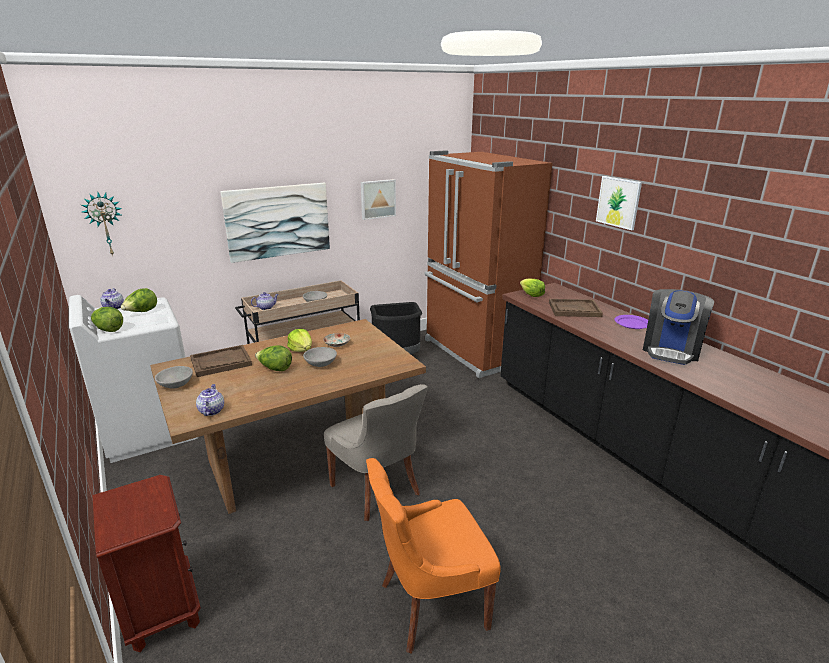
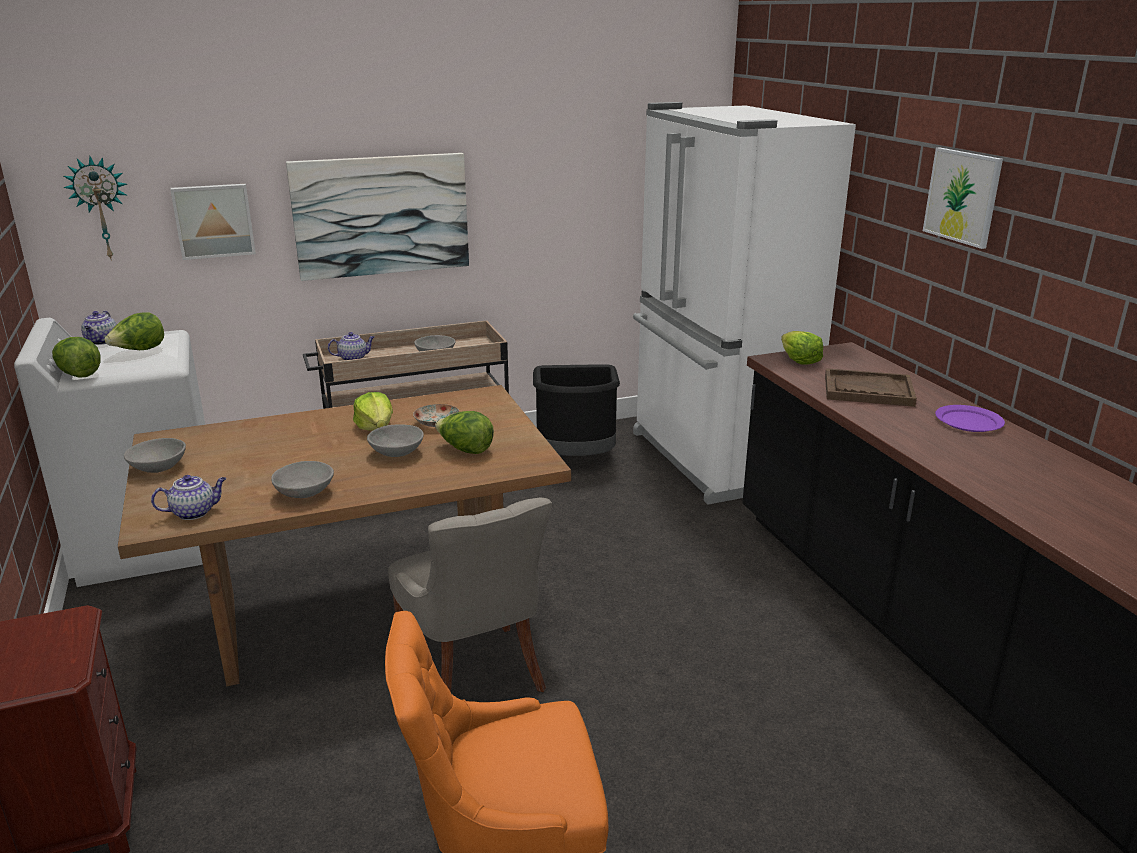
camera: 10 degrees right, 0 degrees up
brown tray [190,345,252,377] -> none
teapot [196,384,224,416] -> teapot turned 60 degrees clockwise [151,475,226,520]
lettuce [255,345,292,371] -> lettuce moved to [435,411,494,454]
picture [361,179,396,220] -> picture moved to [170,184,256,260]
brown fridge [424,151,553,378] -> white fridge [633,102,856,505]
coffee machine [643,289,714,365] -> none
none -> grey bowl [271,461,334,498]

